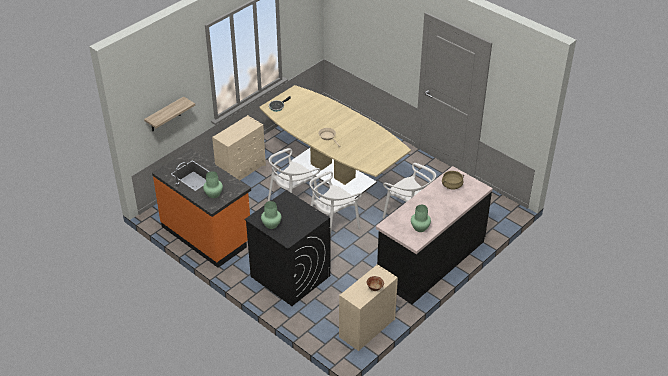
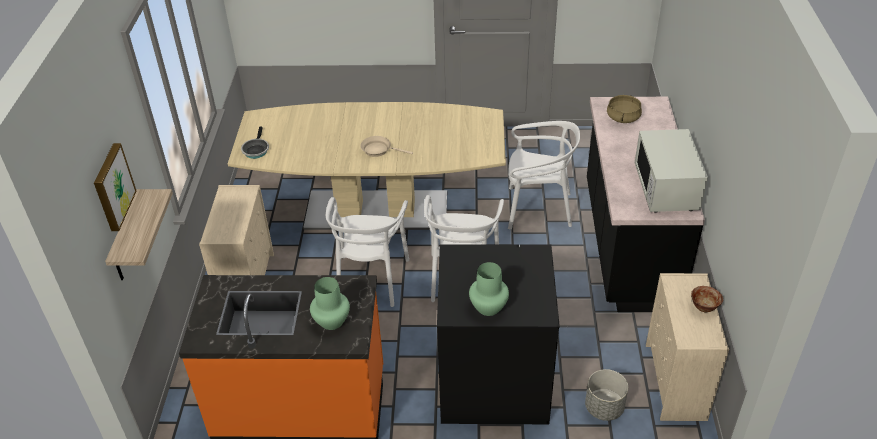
camera: 40 degrees left, 0 degrees up
green vase [411,205,431,232] -> white microwave [635,129,708,213]
none -> picture [94,143,136,231]
none -> grey planter [585,369,628,421]

